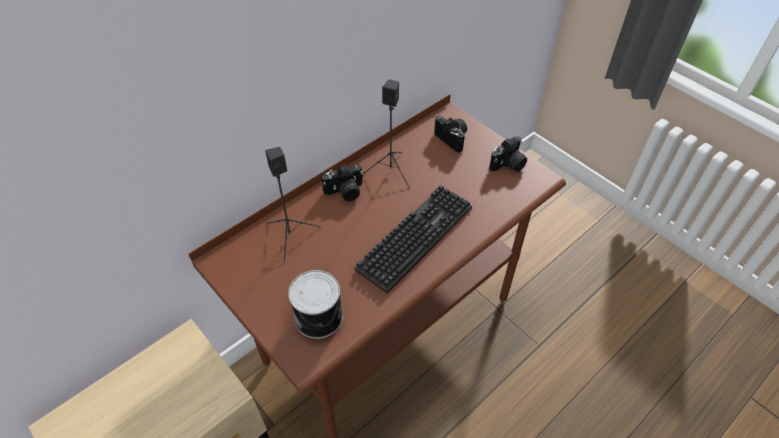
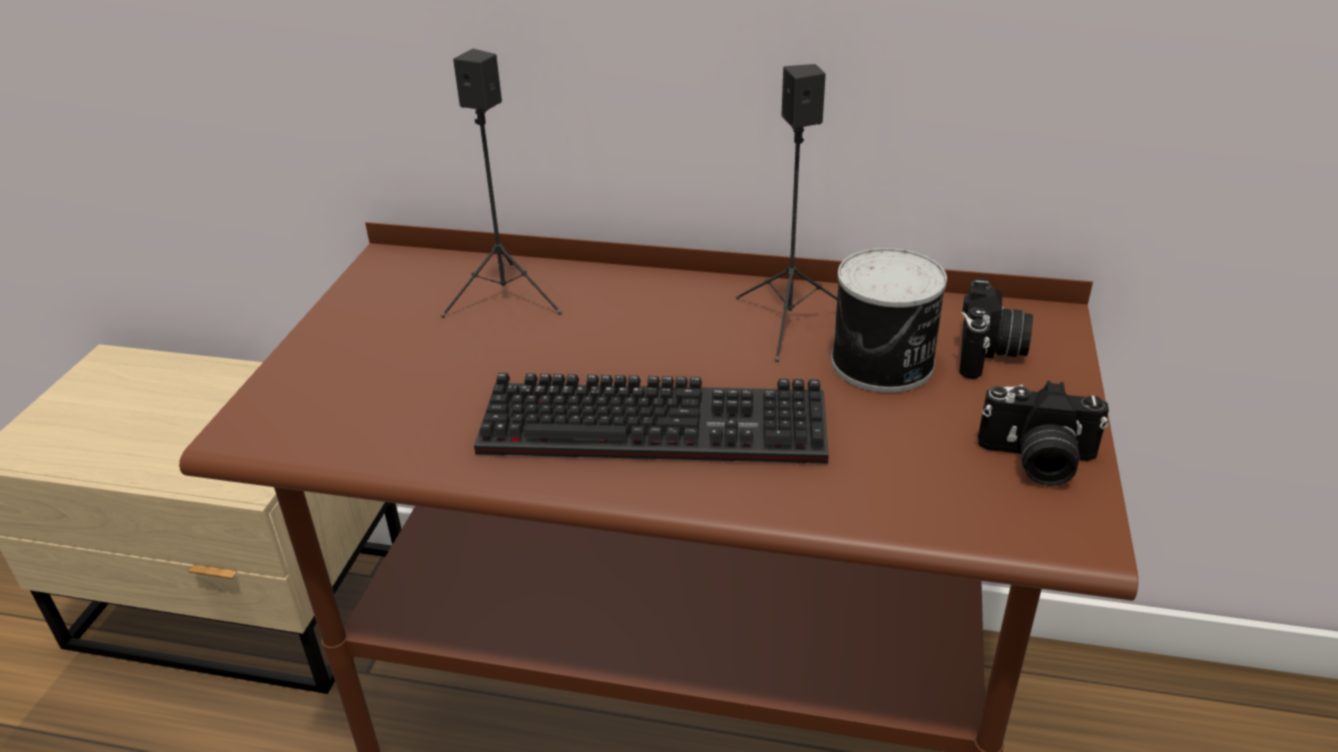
camera: 55 degrees right, 15 degrees down
can [288,270,343,339] -> can moved to [831,248,947,393]
camera [321,165,363,201] -> none

